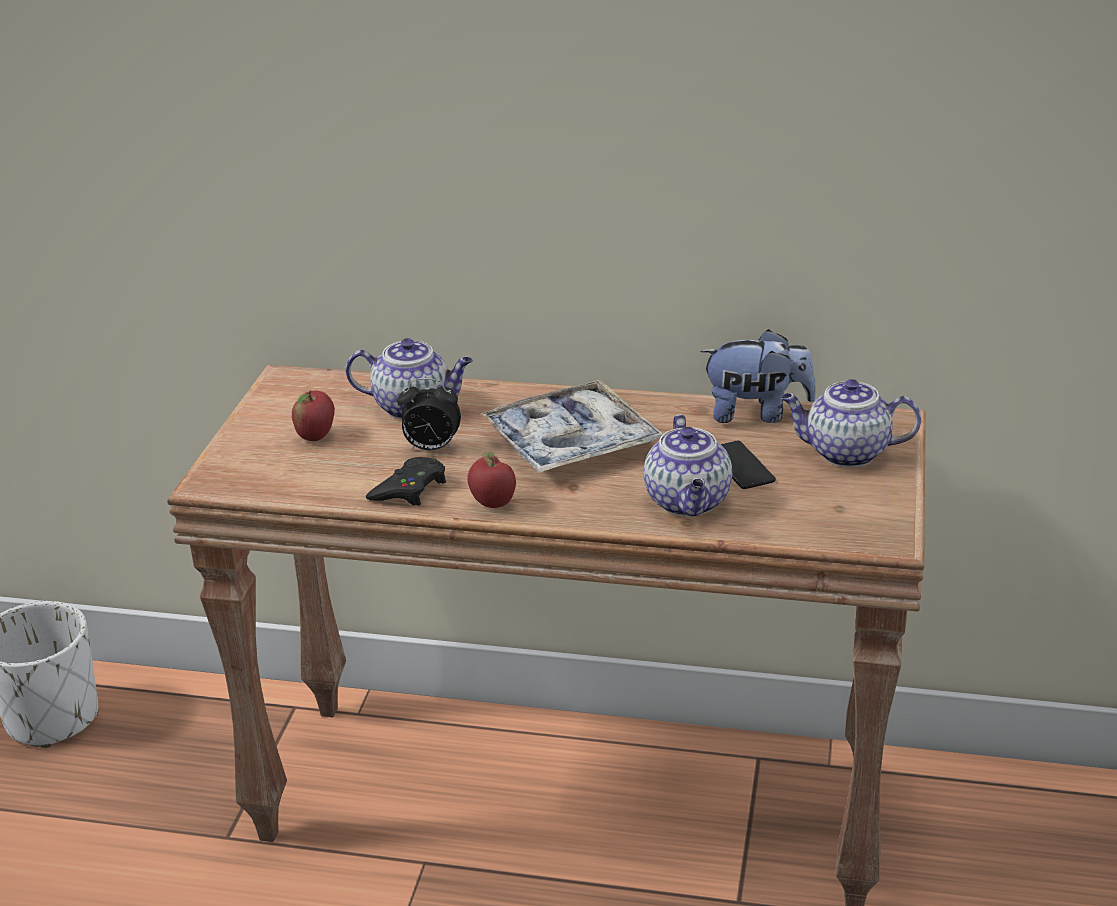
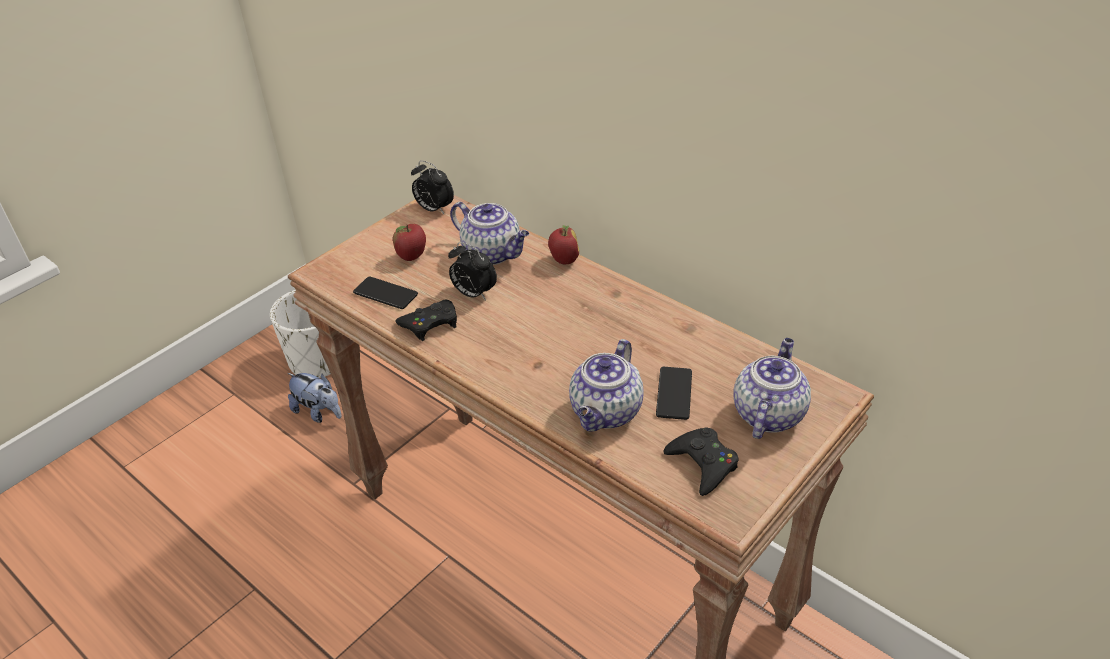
camera: 30 degrees right, 10 degrees up
apple [467,452,516,508] -> apple moved to [548,225,579,264]
tray [480,380,662,473] -> none
plush toy [700,329,816,423] -> plush toy moved to [288,373,341,423]
teapot [781,379,921,467] -> teapot turned 75 degrees clockwise [734,338,811,439]
none -> phone [353,276,418,309]
none -> alarm clock [411,160,454,214]
none -> black game controller [663,428,739,496]

